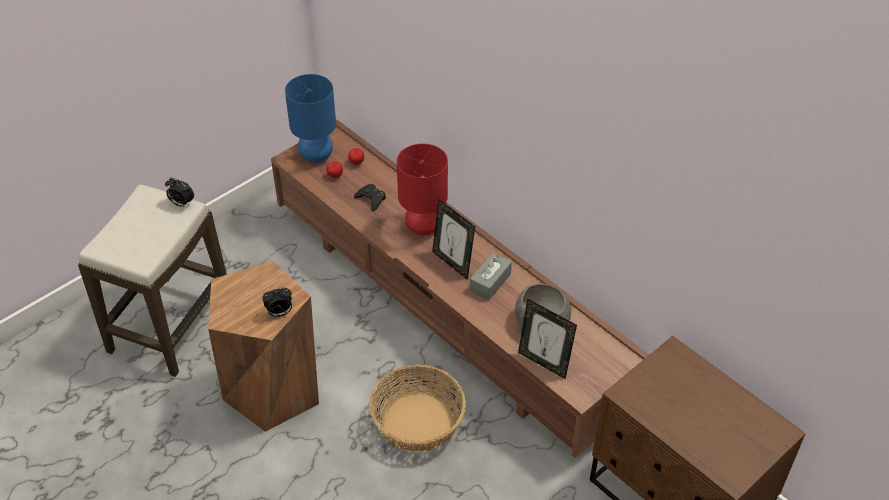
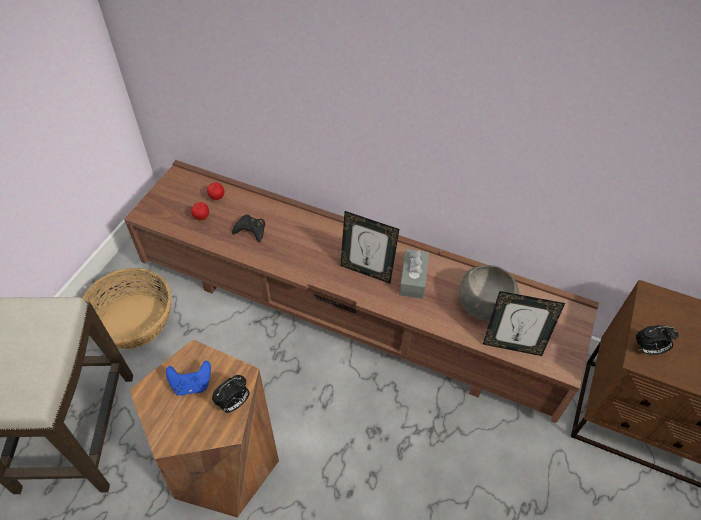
camera: 25 degrees left, 5 degrees up
alarm clock [165,177,194,207] -> alarm clock moved to [636,325,679,355]
blue table lamp [285,74,336,163] -> none
basket [369,364,466,452] -> basket moved to [82,268,171,349]
red table lamp [397,143,448,236] -> none
none -> blue game controller [166,360,211,396]

